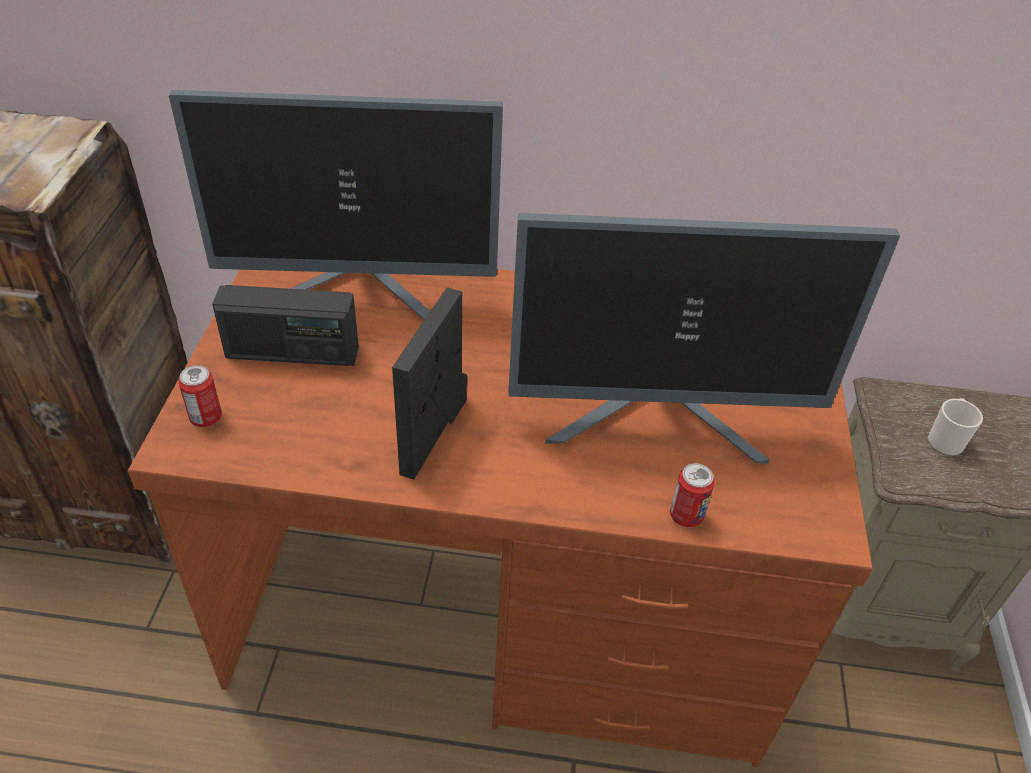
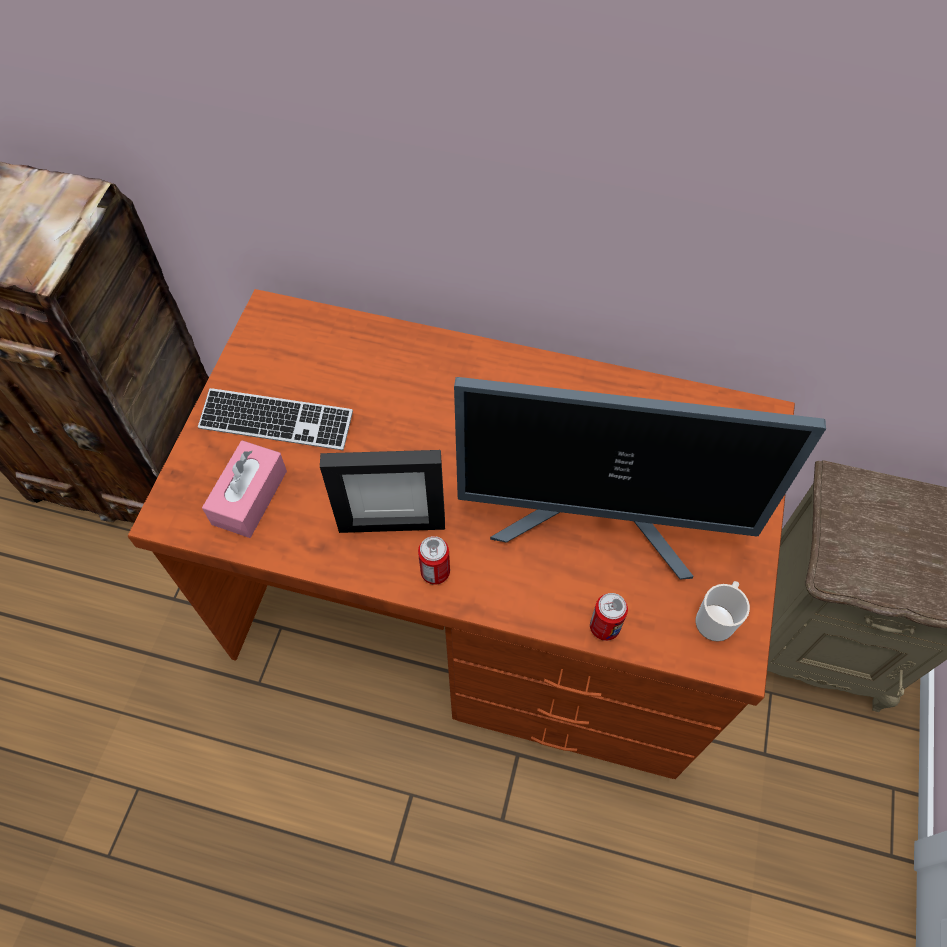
camera: 10 degrees right, 15 degrees up
monitor [169,90,503,320] -> none
can [178,365,222,427] -> can moved to [418,536,450,585]
radio [212,285,359,366] -> keyboard [198,388,353,450]
picture frame [392,287,467,480] -> picture frame turned 120 degrees counterclockwise [320,450,445,533]
mug [928,398,983,456] -> mug moved to [696,581,750,642]
none -> pink tissue box [202,440,287,538]

